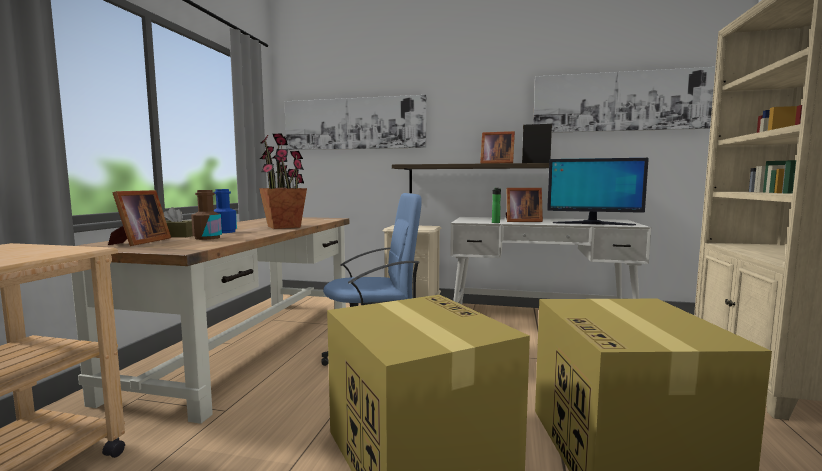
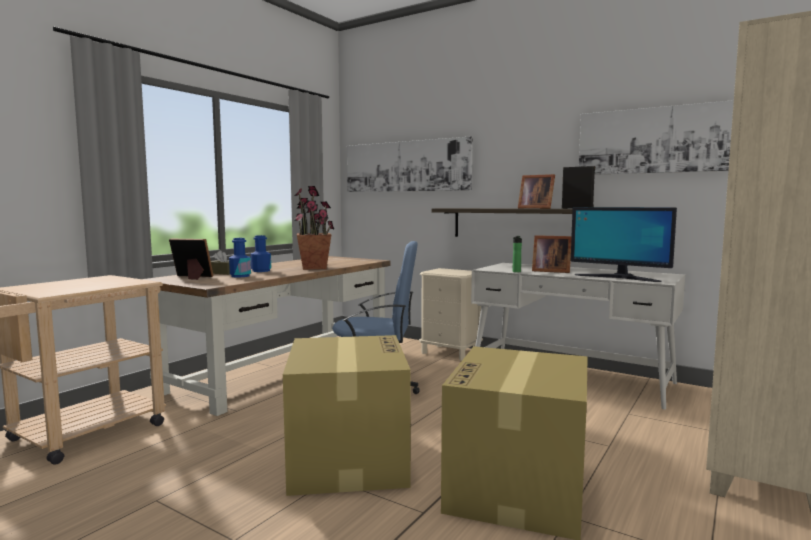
camera: 20 degrees right, 0 degrees up
picture frame [108,190,171,246] -> picture frame turned 105 degrees counterclockwise [169,239,214,280]
brown bottle [191,190,222,240] -> blue bottle [229,238,251,277]

